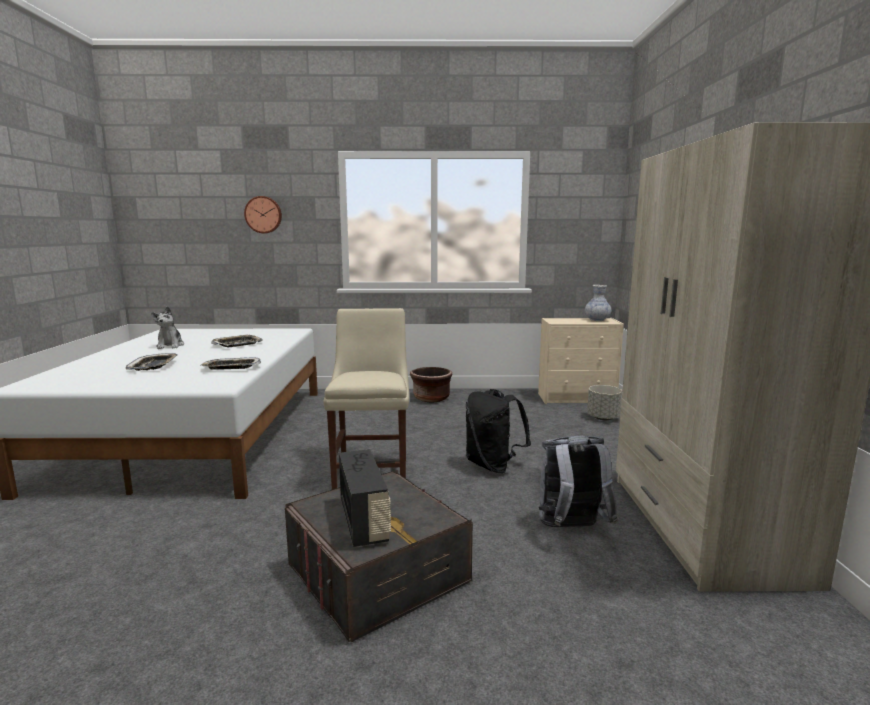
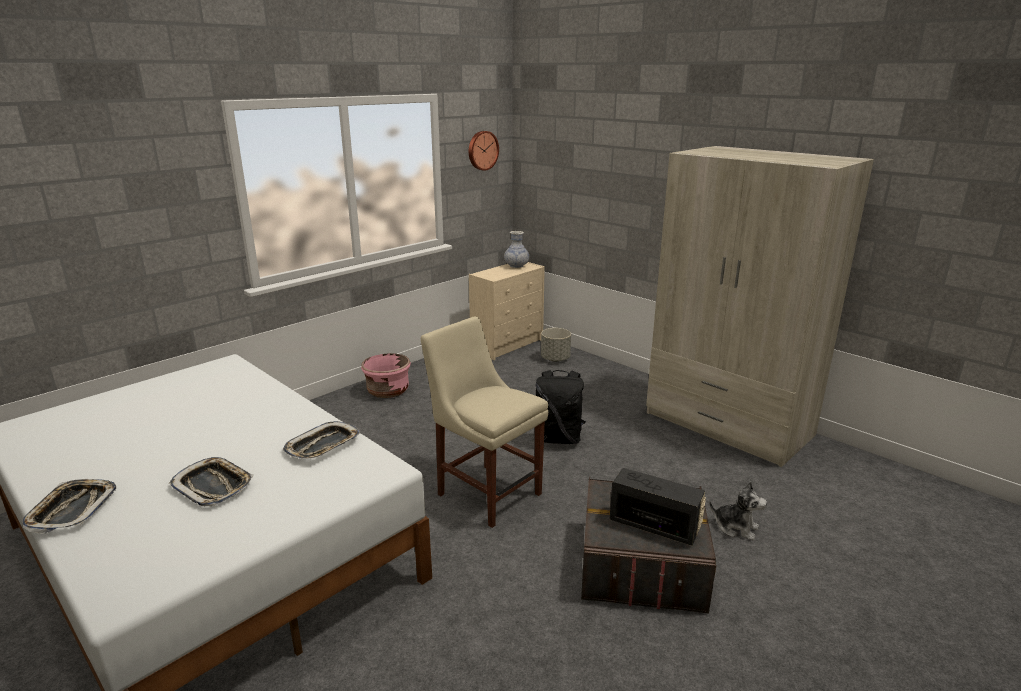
camera: 45 degrees left, 10 degrees up
plush toy [151,306,184,349] -> plush toy moved to [709,481,767,541]
tray [211,334,263,347] -> tray moved to [22,479,116,534]
wall clock [244,196,282,233] -> wall clock moved to [469,131,499,171]
brown planter [410,367,453,402] -> pink planter [361,353,411,398]
grey backpack [539,436,618,527] -> none

